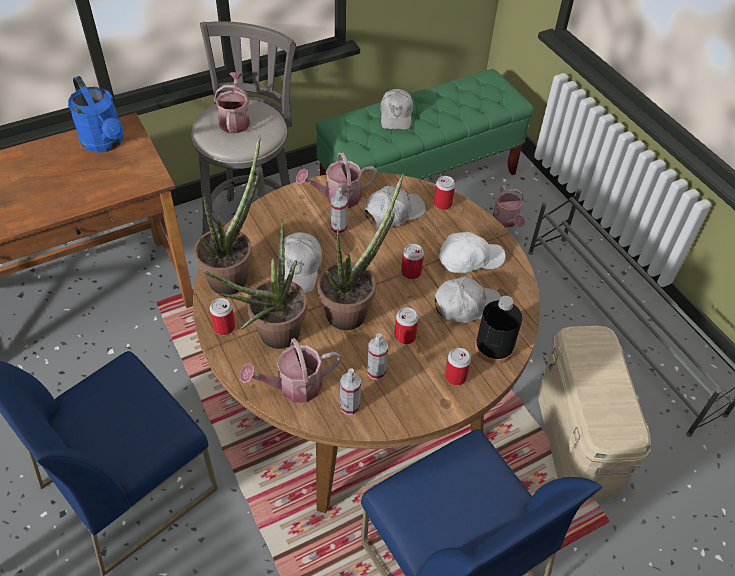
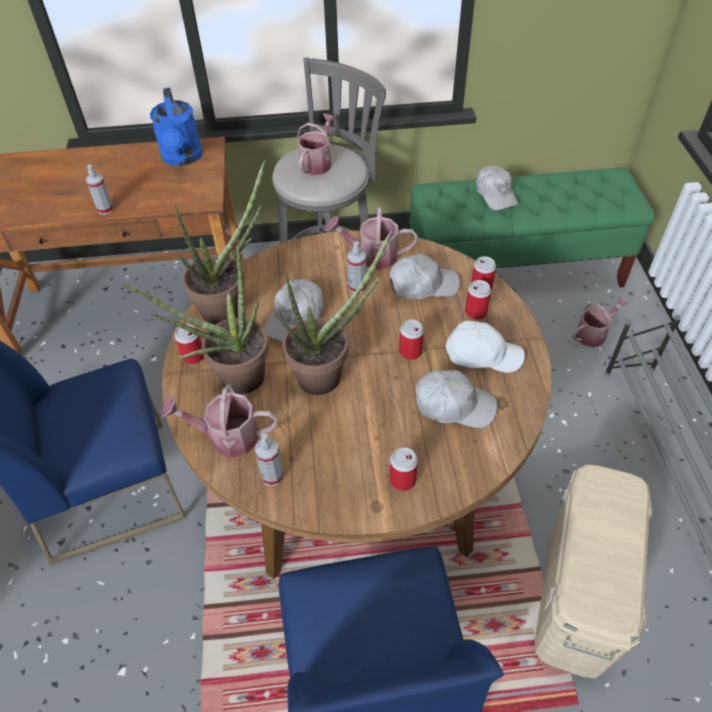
camera: 25 degrees right, 0 degrees up
spray bottle [367,333,388,380] -> spray bottle moved to [86,165,114,215]
white cap [380,89,413,130] -> white cap turned 45 degrees counterclockwise [476,166,518,210]
can [394,307,418,344] -> can moved to [465,280,491,320]
black bottle [475,296,522,364] -> none
watering can [493,186,526,228] -> watering can turned 135 degrees counterclockwise [573,296,629,347]

